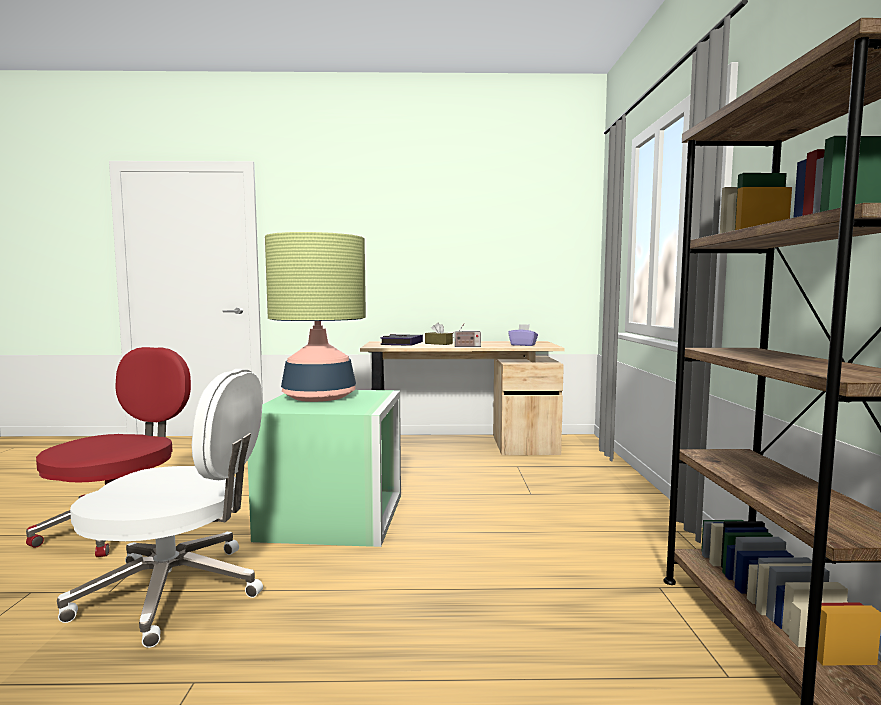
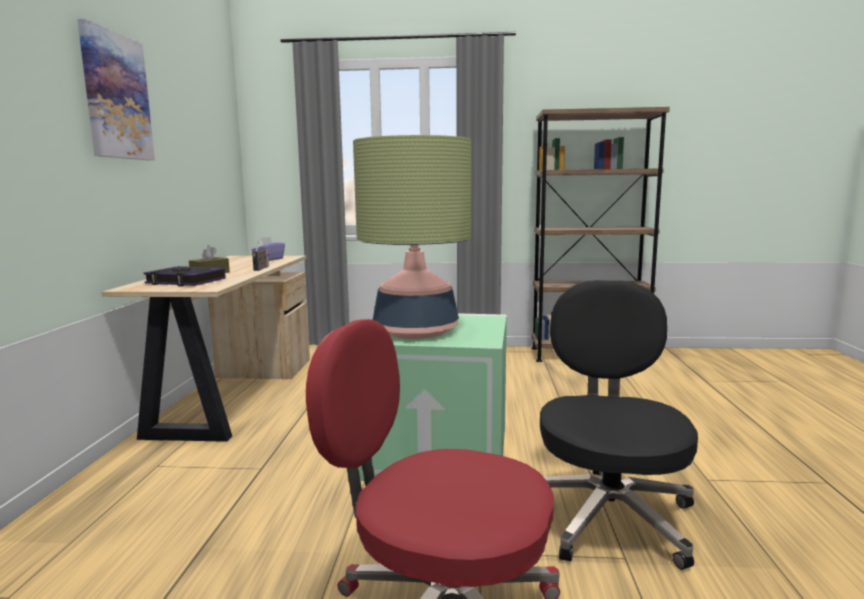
camera: 85 degrees left, 5 degrees up
white office chair [57,369,263,648] -> black office chair [540,280,698,570]
none -> picture [77,19,155,160]

